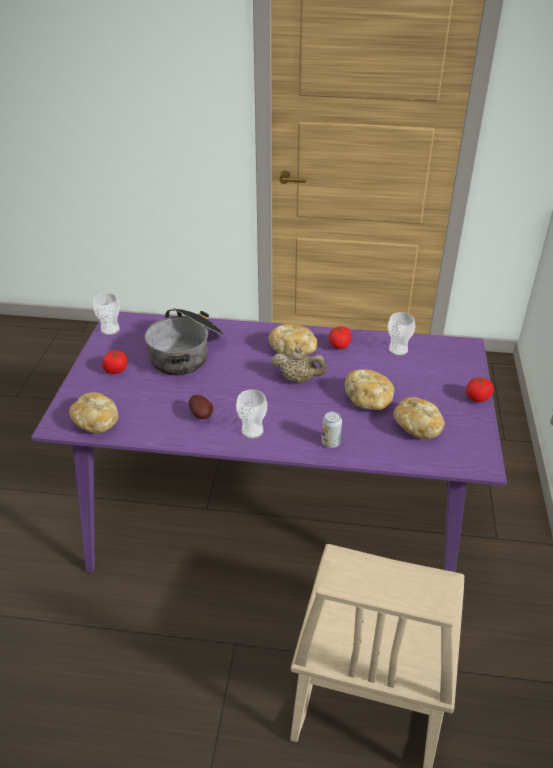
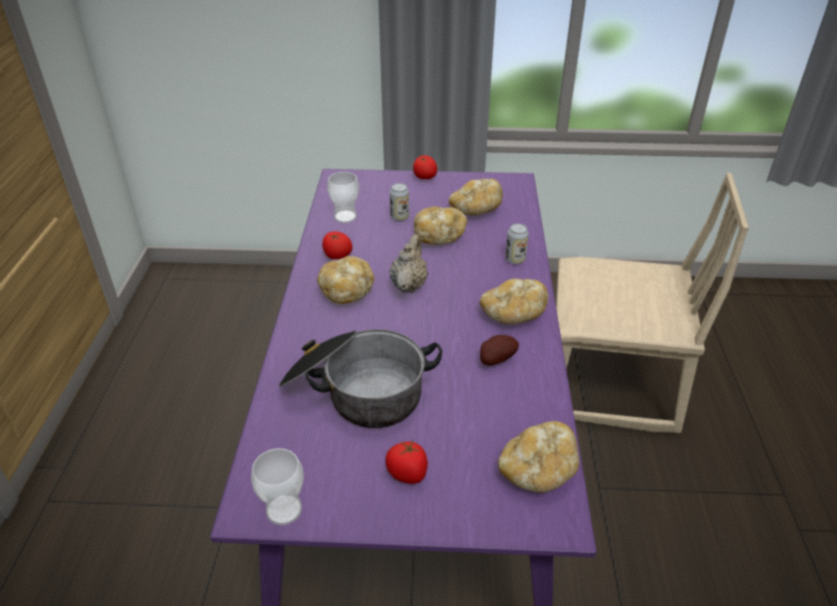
camera: 95 degrees left, 0 degrees up
cup [236,390,267,439] -> bread [480,279,548,325]
none -> can [390,183,409,221]

